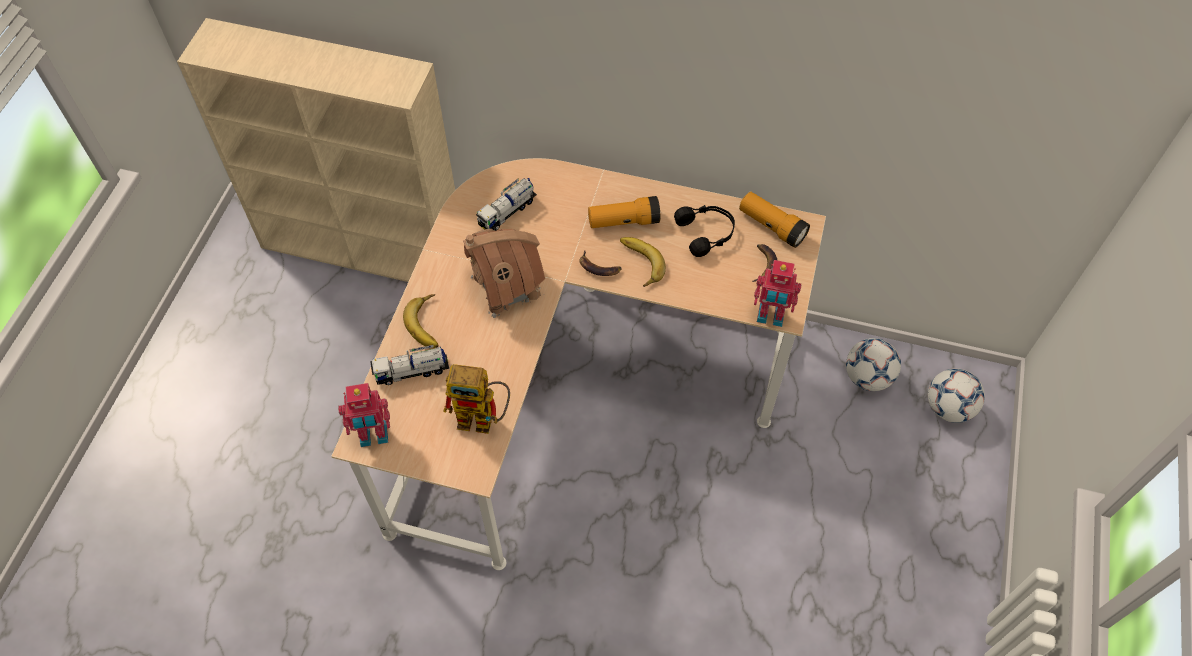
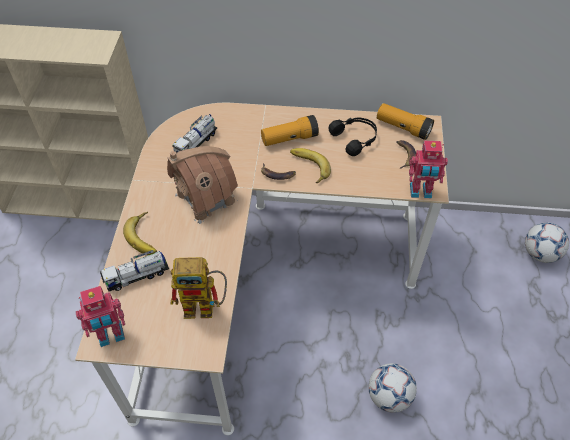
camera: 10 degrees left, 5 degrees down
football [846,338,901,391] -> football moved to [368,363,417,413]

